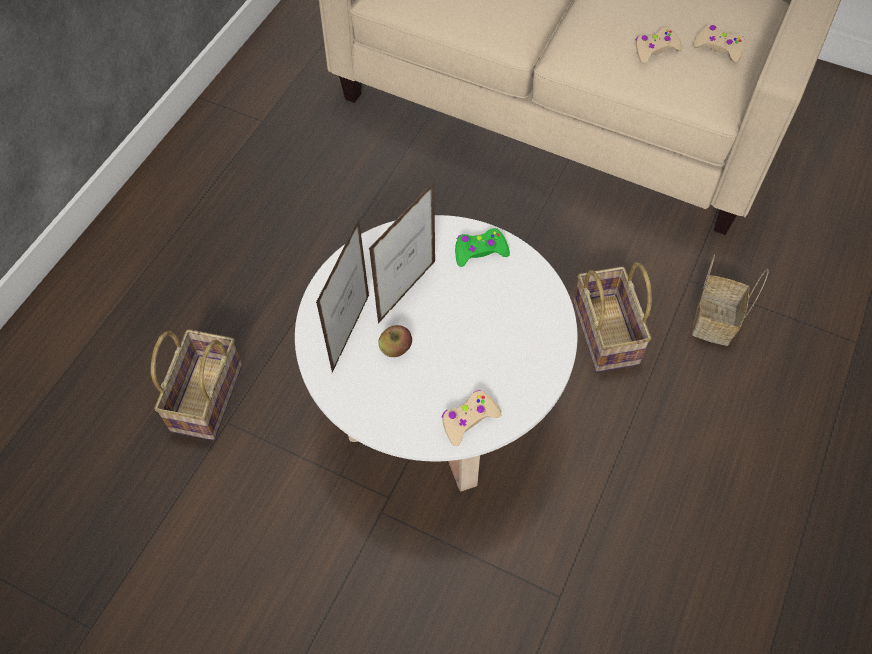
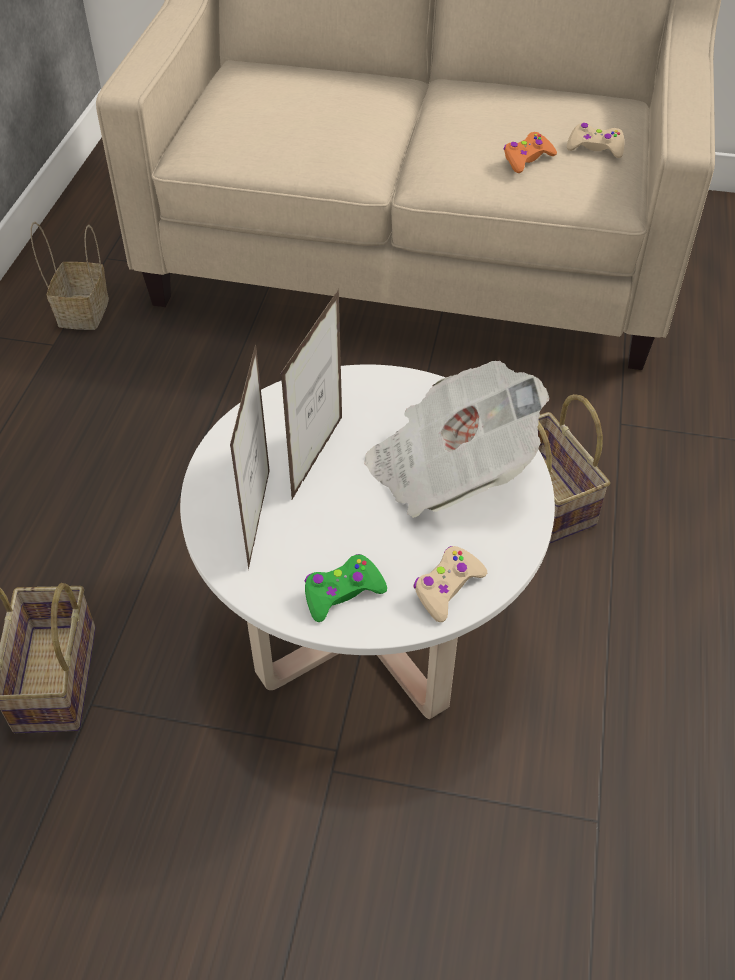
camera: 15 degrees left, 10 degrees down
apple [378,325,412,357] -> none
green game controller [455,228,510,267] -> green game controller moved to [304,554,387,622]
beige game controller [636,27,683,64] -> orange game controller [504,132,557,173]
basket [692,254,769,346] -> basket moved to [31,222,109,330]
none -> newspaper [364,361,549,518]

